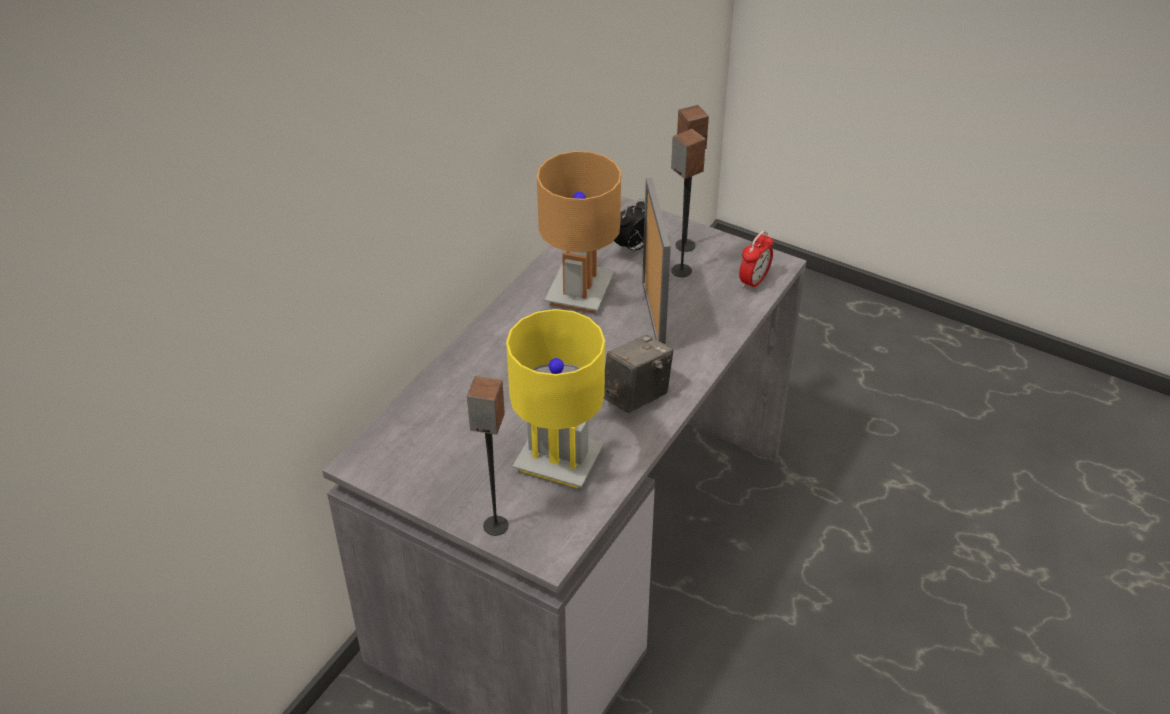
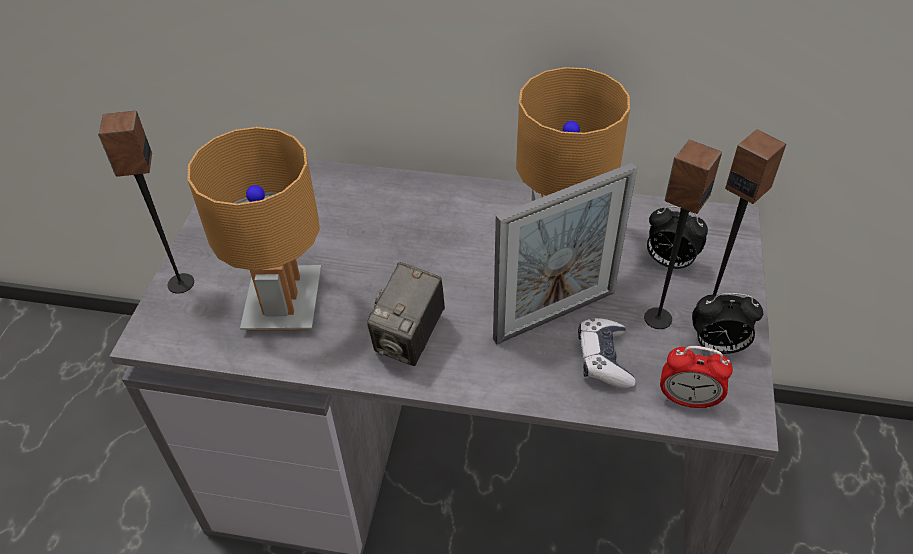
camera: 70 degrees right, 5 degrees up
yellow table lamp [506,309,605,488] -> brown table lamp [188,127,321,331]
camera [604,335,673,413] -> camera turned 90 degrees clockwise [367,262,445,366]
none -> game controller [578,318,636,388]
none -> alarm clock [692,293,763,354]

